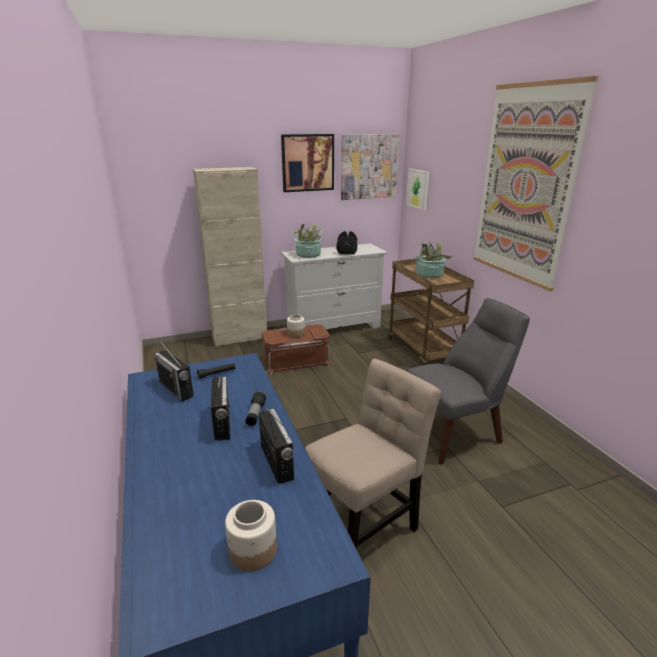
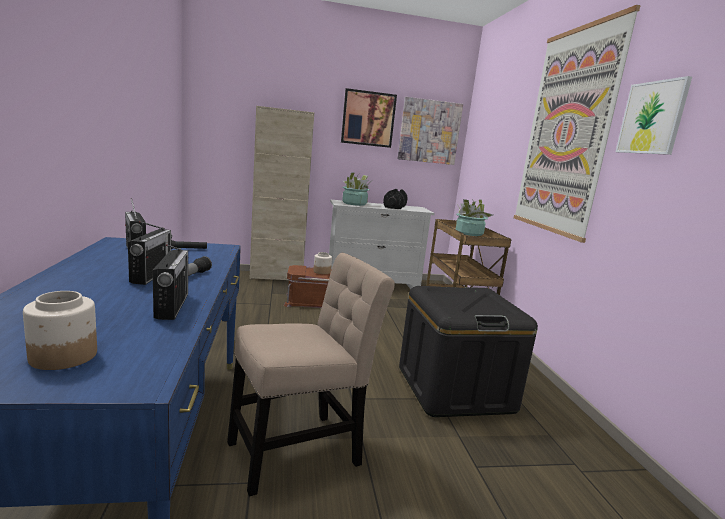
camera: 10 degrees right, 10 degrees down
picture [406,169,429,210] -> picture moved to [615,76,692,155]
grey chair [407,298,530,465] -> black storage box [399,286,538,417]

